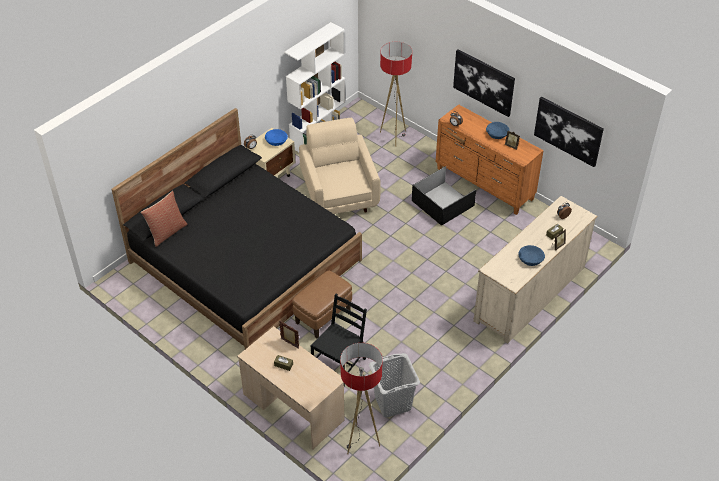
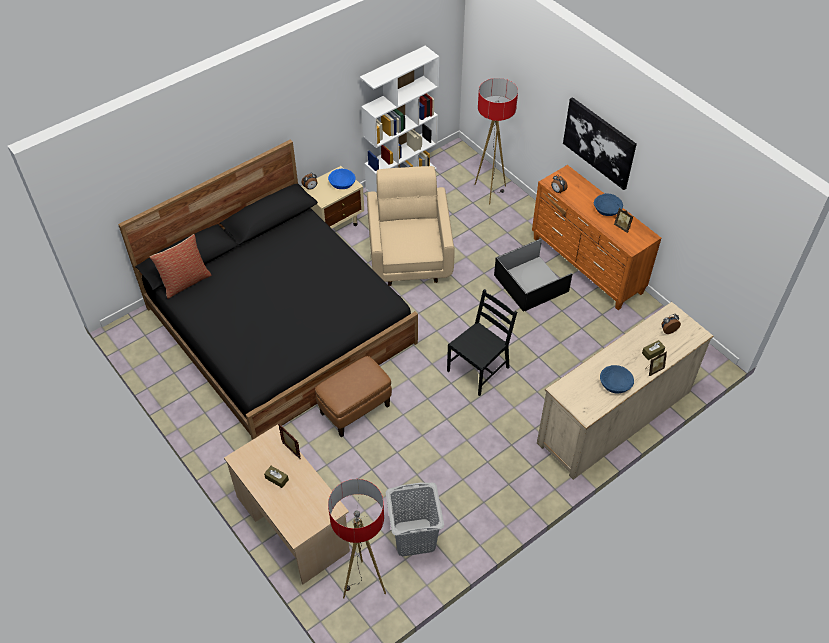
camera: 10 degrees right, 5 degrees up
black chair [311,293,367,386] -> black chair moved to [447,289,517,396]
picture [534,97,604,167] -> none

